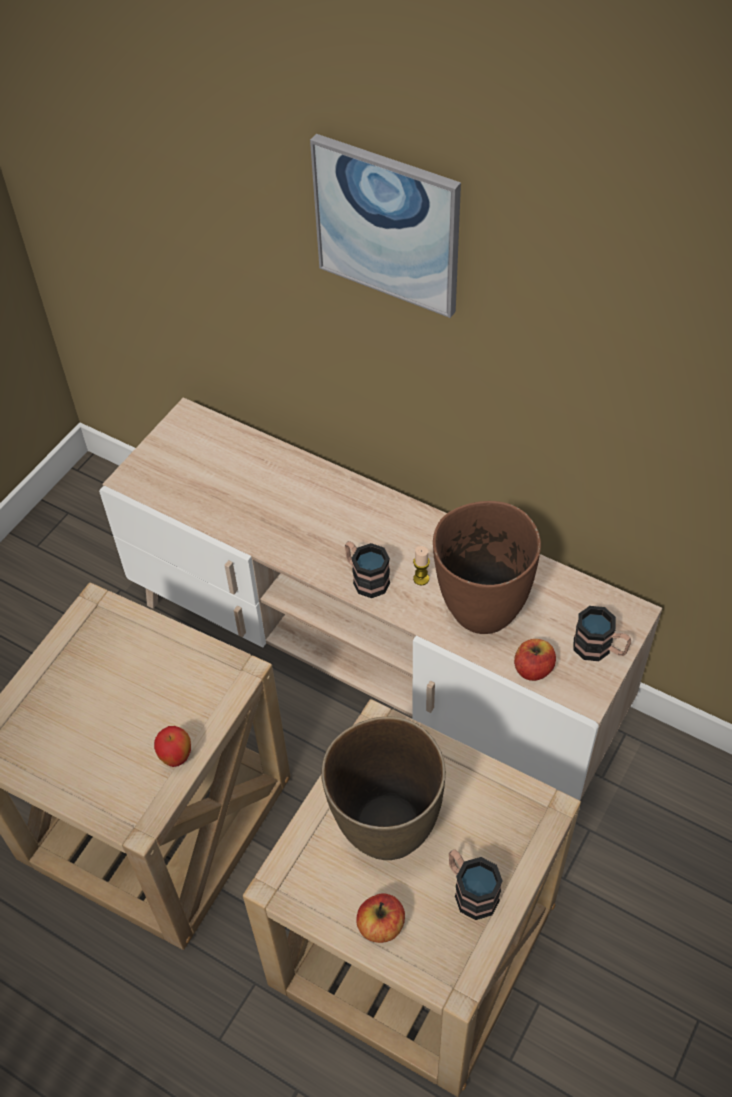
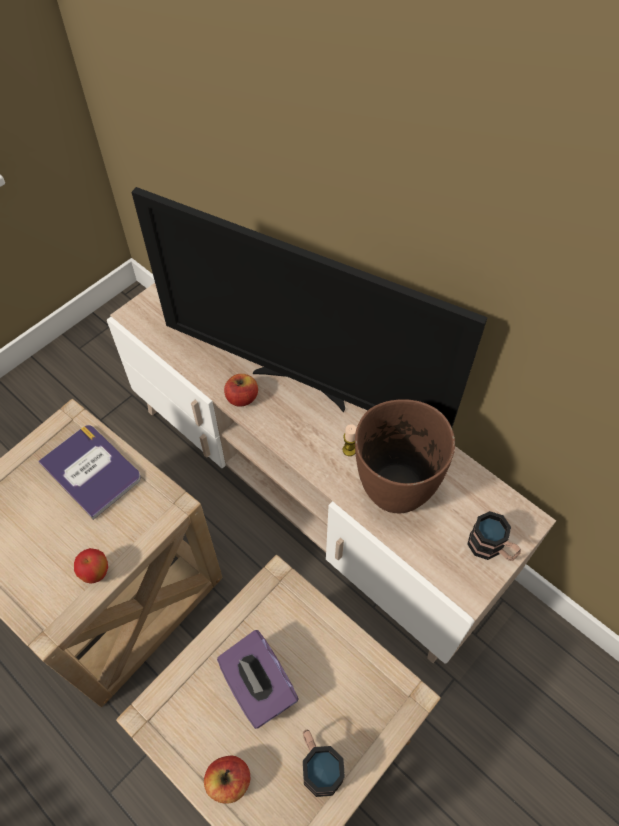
camera: 10 degrees right, 5 degrees up
picture [310,134,461,318] -> none
brown vase [321,717,446,860] -> purple tissue box [217,630,298,729]
mug [345,541,390,598] -> none
apple [514,639,556,681] -> apple moved to [224,374,258,407]
none -> book [38,425,141,520]
none -> television [131,187,488,427]

